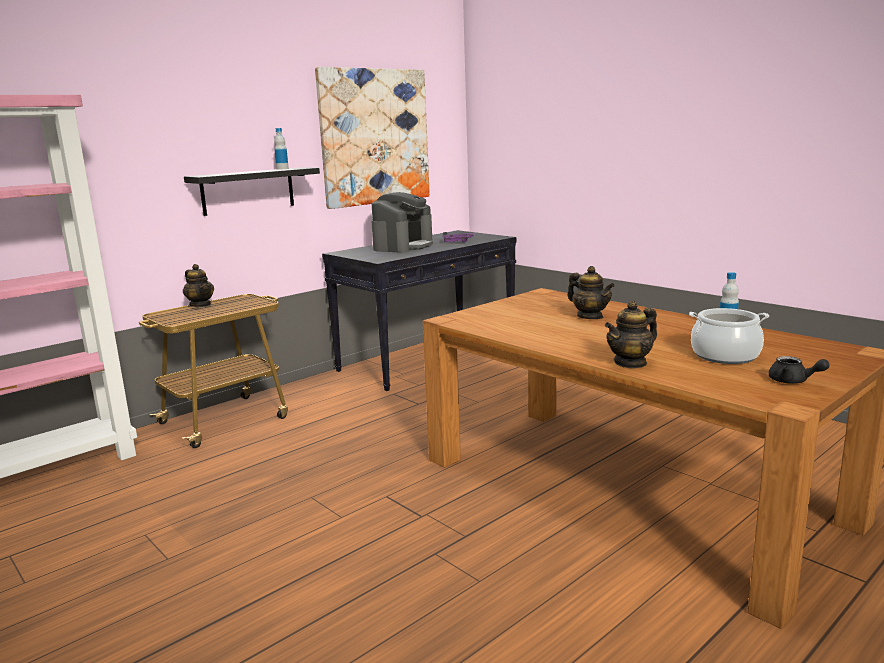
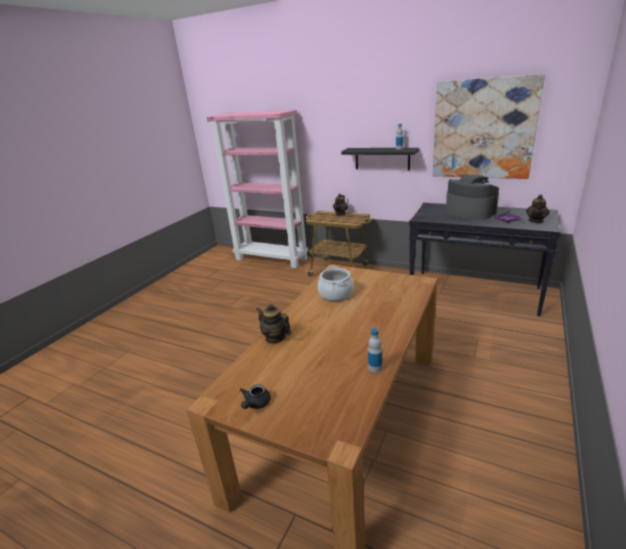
camera: 70 degrees right, 10 degrees up
coffee machine [371,192,433,253] -> coffee machine turned 135 degrees counterclockwise [446,175,499,220]
teapot [567,266,615,319] -> teapot moved to [526,194,550,223]
cooking pot [689,308,769,364] -> cooking pot moved to [318,266,354,301]

